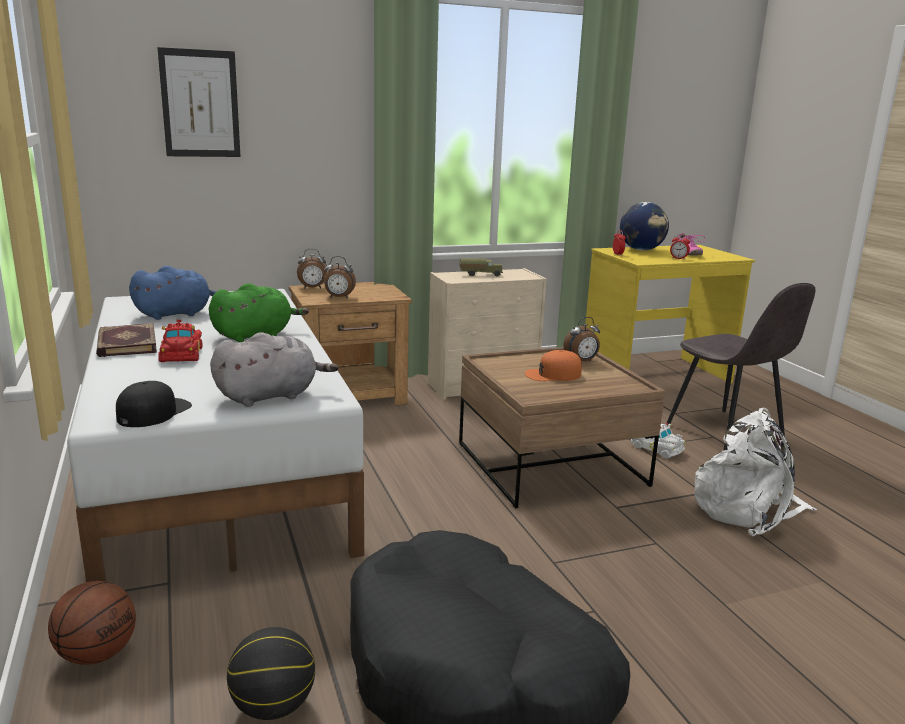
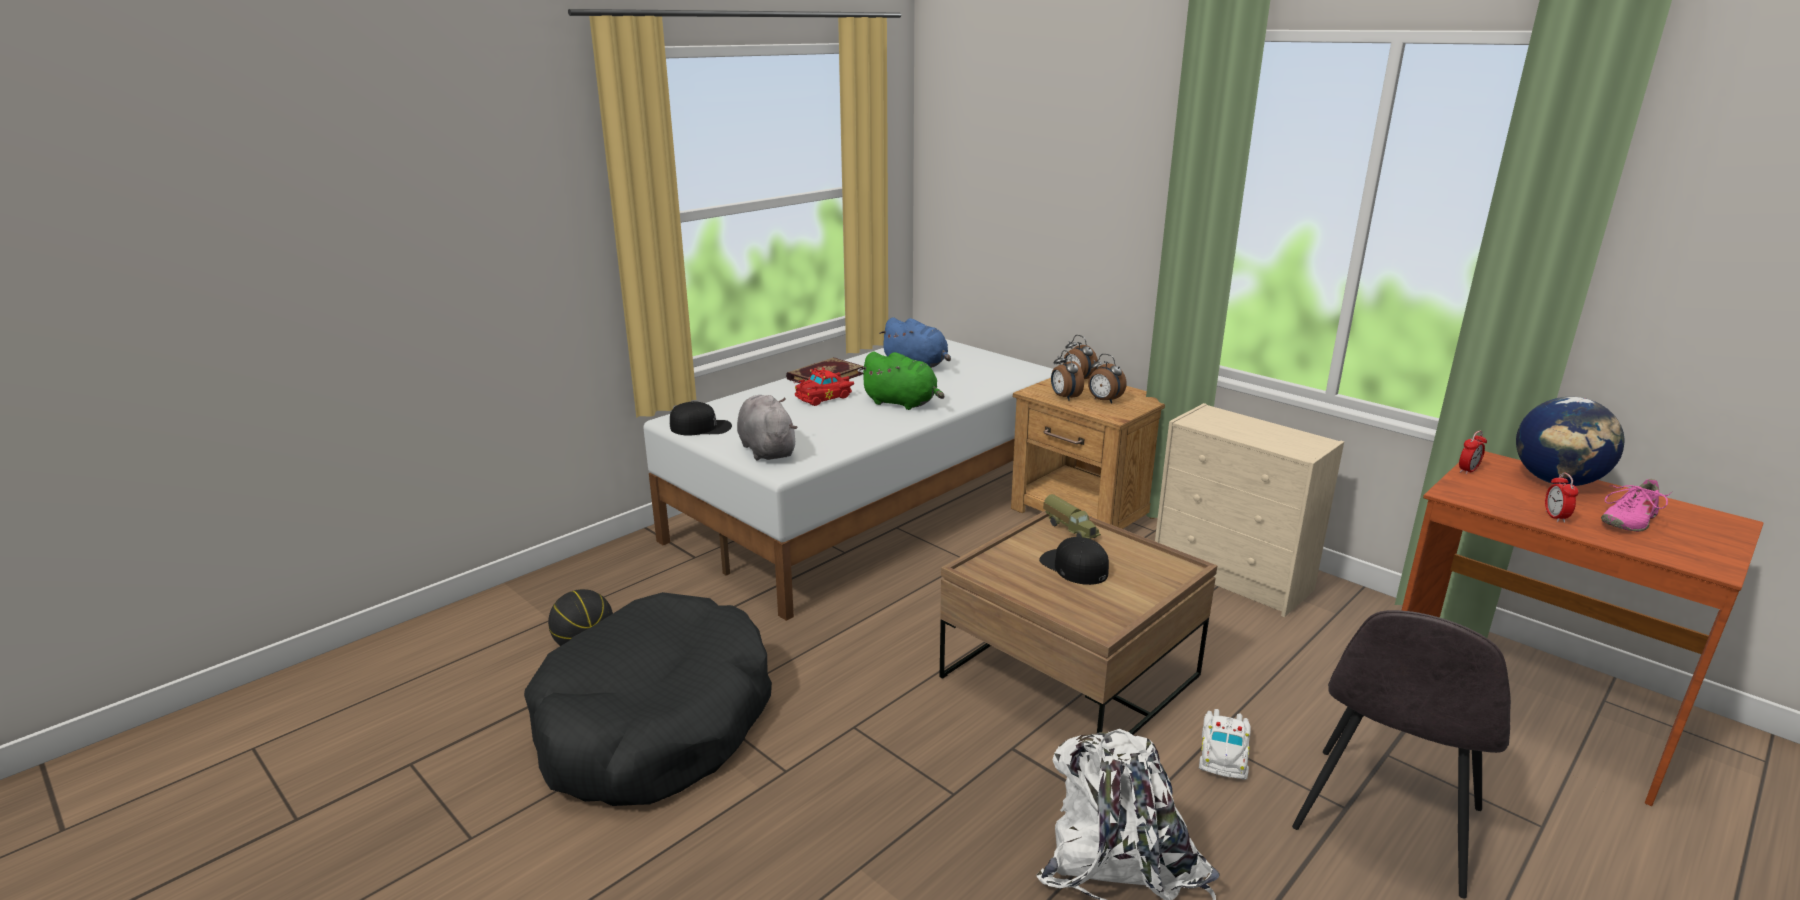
camera: 65 degrees right, 5 degrees up
basketball [48,581,136,665] -> none
picture [157,47,241,157] -> none
grey plush toy [210,332,339,407] -> grey plush toy turned 150 degrees counterclockwise [737,395,798,461]
toy truck [459,258,503,277] -> toy truck moved to [1043,494,1101,539]
orange cap [525,350,582,381] -> black cap [1039,537,1109,585]
alarm clock [564,317,600,361] -> alarm clock moved to [1088,354,1127,404]
yellow desk [585,245,755,383] -> brown desk [1401,451,1764,806]

